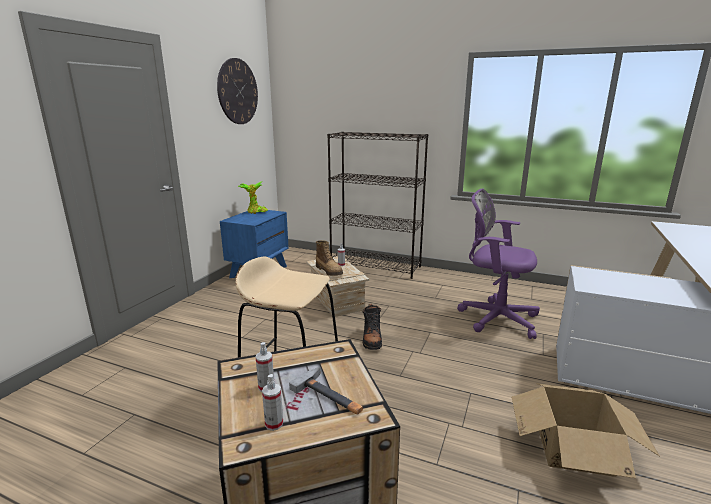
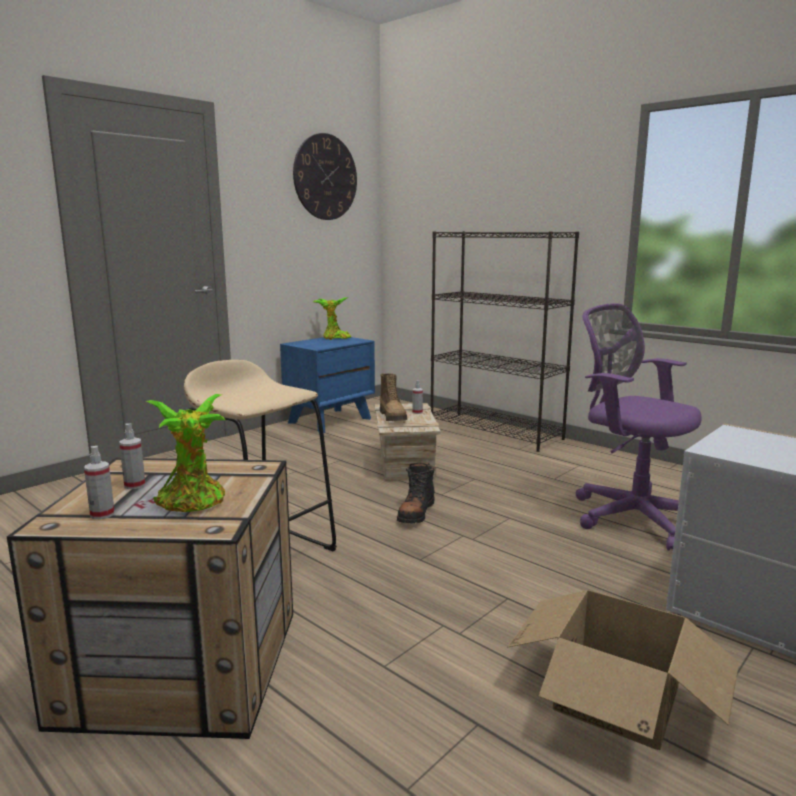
camera: 20 degrees right, 5 degrees down
hammer [289,367,363,415] -> potted plant [146,394,225,512]

